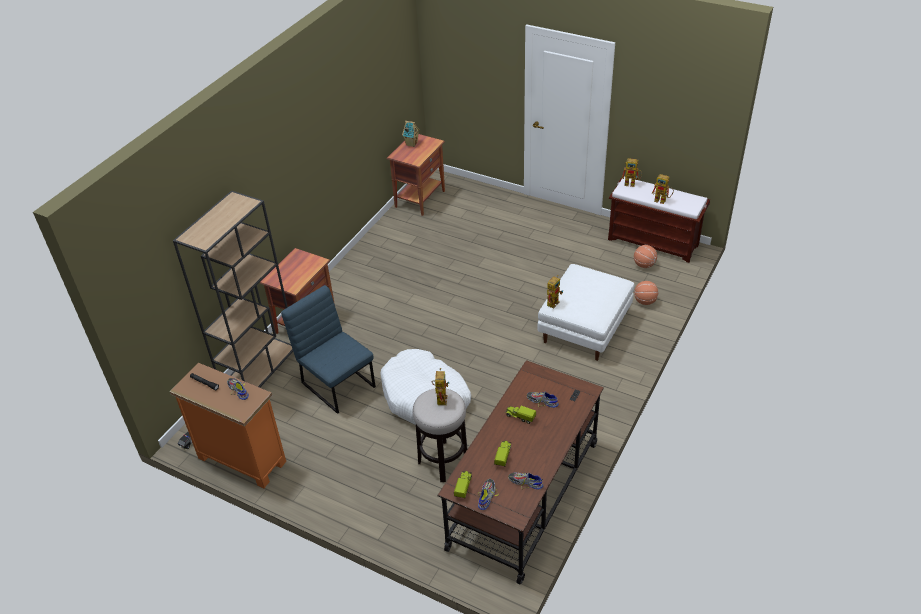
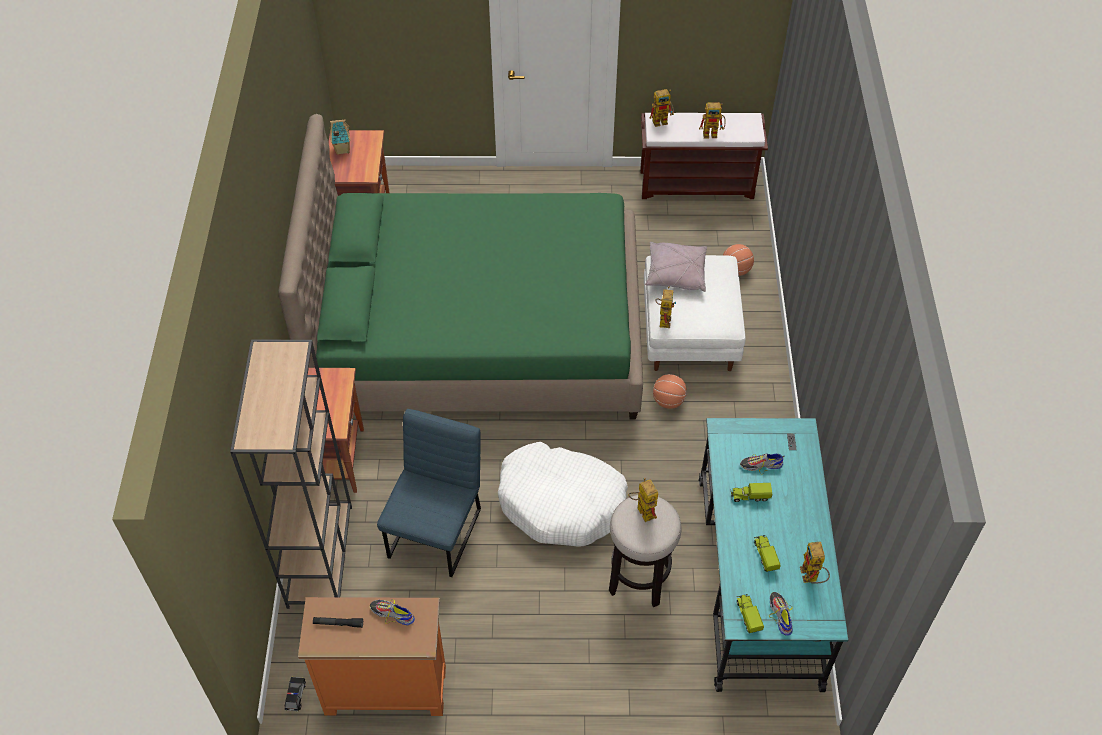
camera: 30 degrees left, 10 degrees up
blue chair [281,285,376,414] -> blue chair turned 90 degrees clockwise [377,409,481,577]
brown desk [438,360,604,585] -> turquoise desk [698,418,848,692]
shoe [508,473,544,490] -> toy robot [800,542,830,584]
basketball [634,245,657,268] -> basketball moved to [653,374,687,409]
none -> green bed [278,114,643,420]
none -> purple pillow [645,242,707,292]

